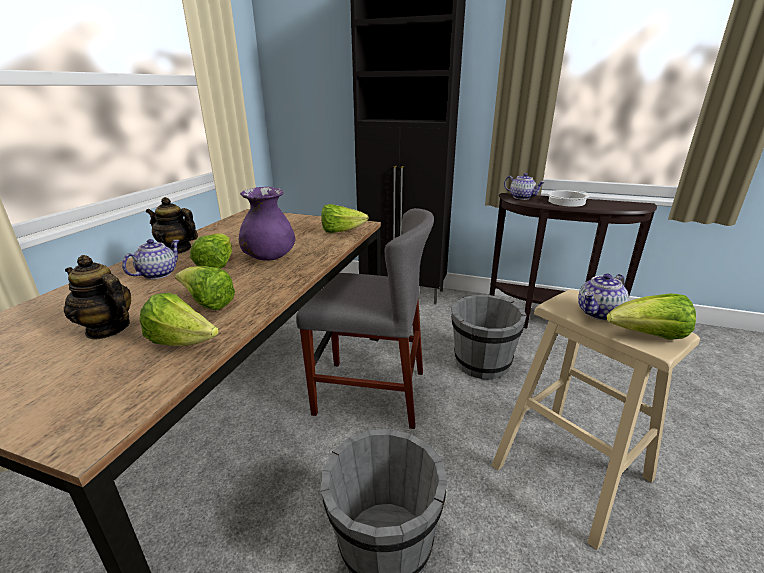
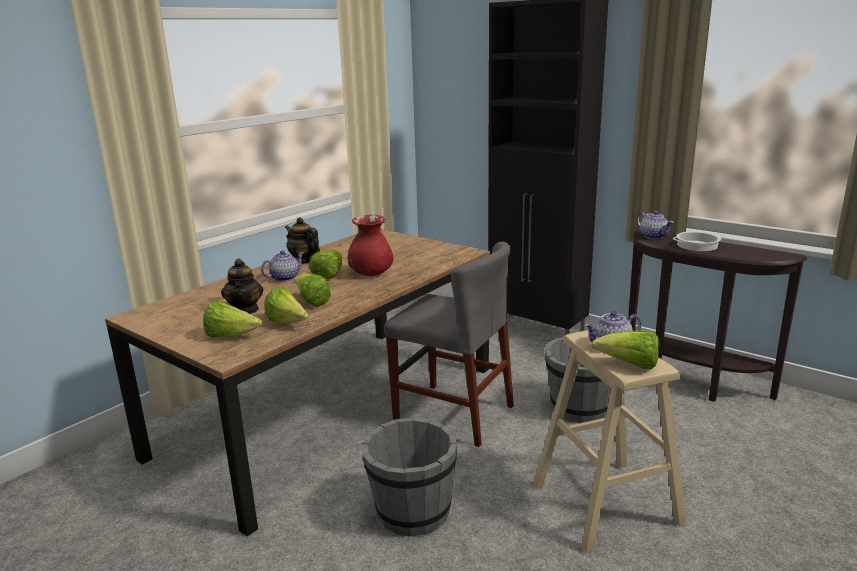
camera: 20 degrees right, 5 degrees down
teapot [64,255,131,339] -> teapot turned 150 degrees counterclockwise [221,259,263,314]
purple vase [239,187,295,261] -> red vase [348,215,394,276]
lettuce [321,204,369,233] -> lettuce moved to [203,301,262,338]

